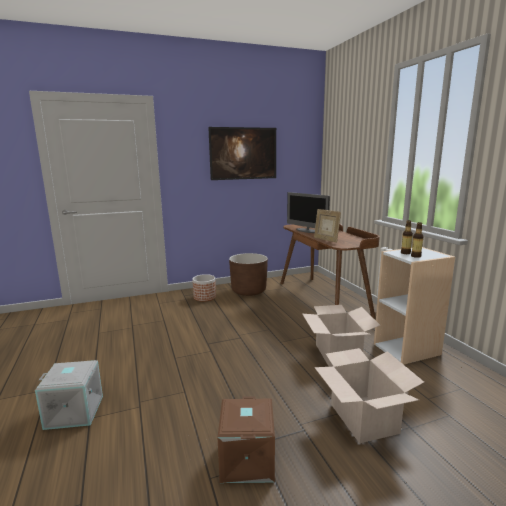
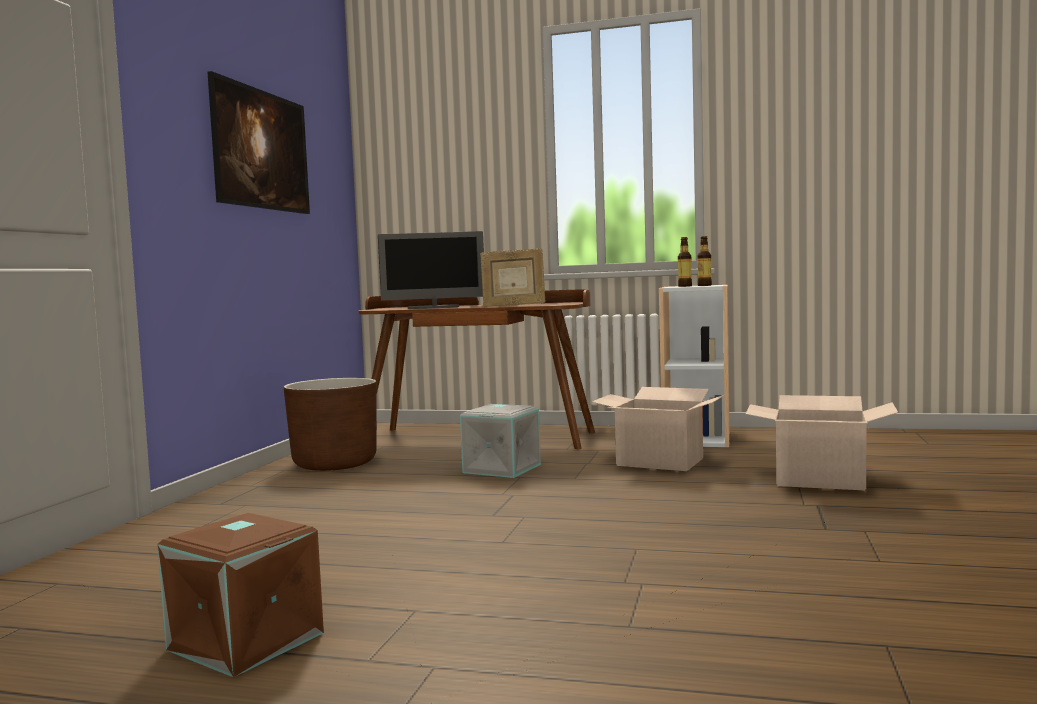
camera: 55 degrees left, 10 degrees down
grey storage box [35,360,103,430] -> grey storage box moved to [460,404,541,478]
planter [192,274,216,302] -> none
brown storage box [218,396,275,483] -> brown storage box moved to [158,513,324,677]

